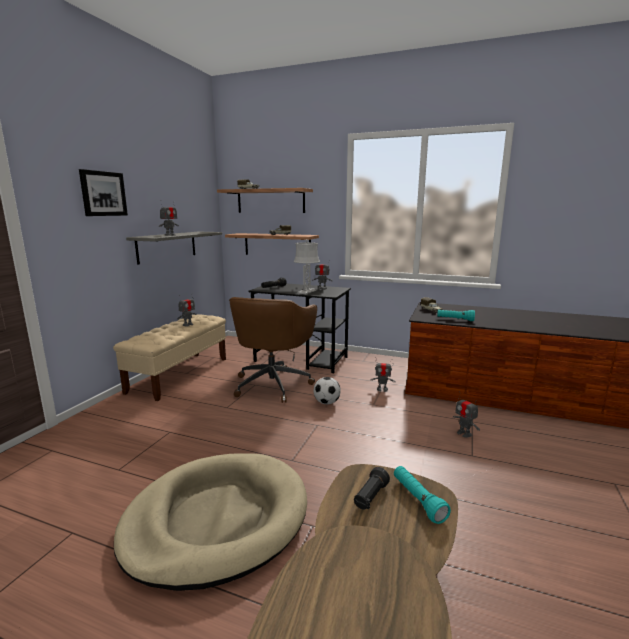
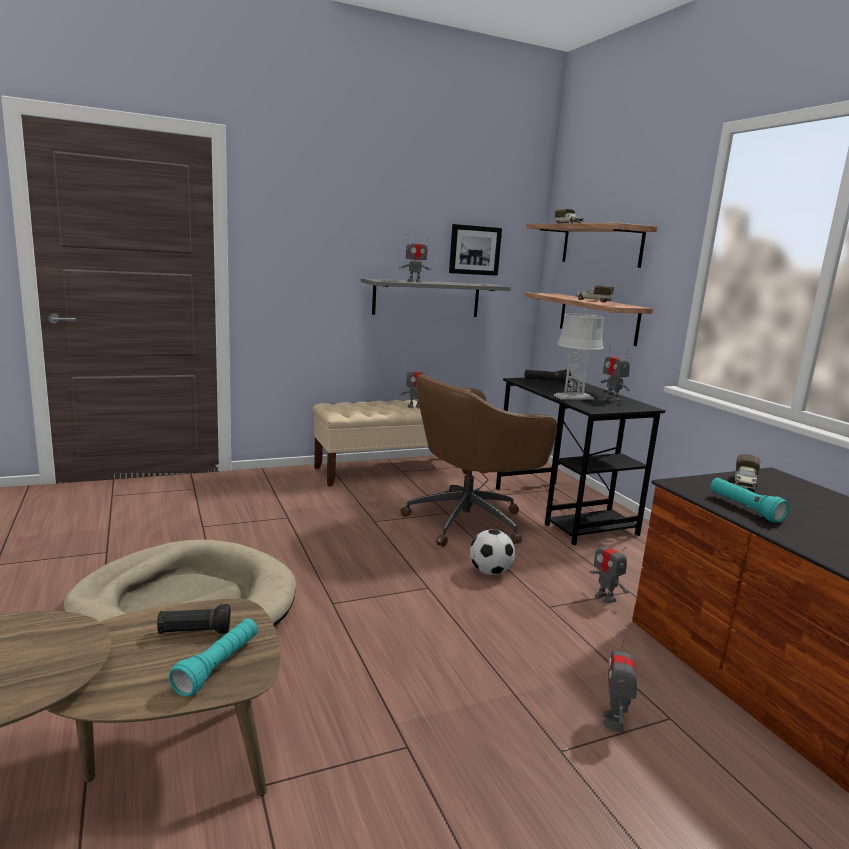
camera: 45 degrees right, 0 degrees up
picture [79,169,128,216] -> picture moved to [449,224,502,276]

